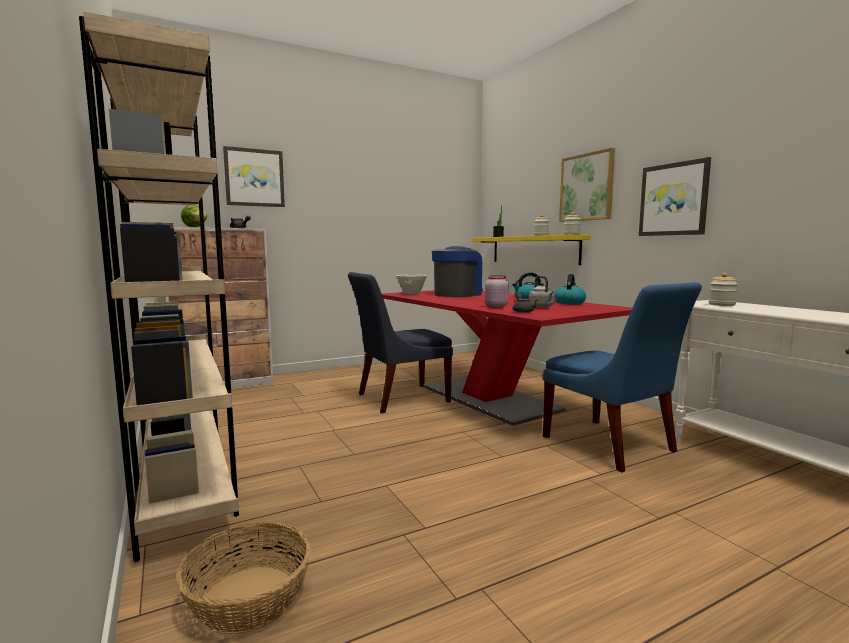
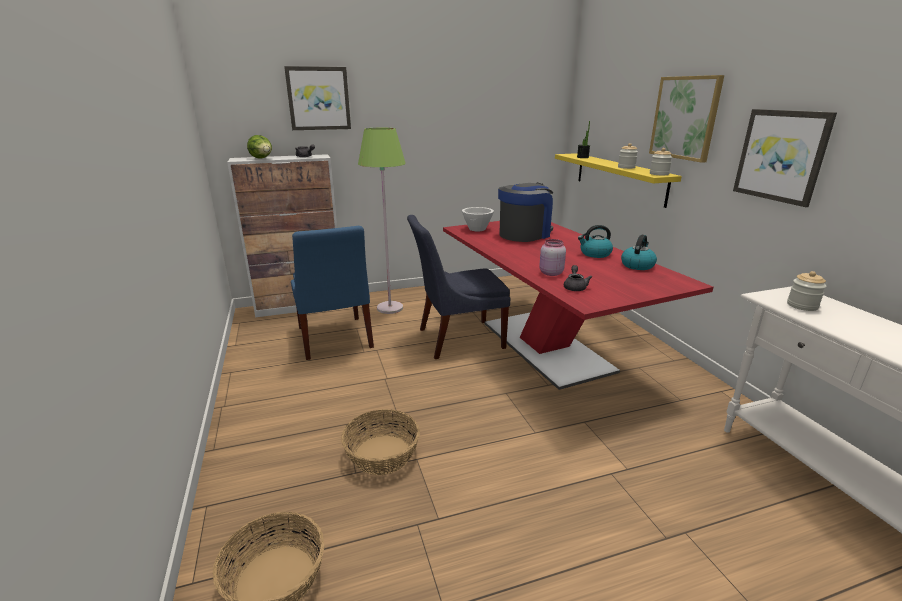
camera: 10 degrees right, 15 degrees up
beige bookcase [79,11,239,562] -> none
grey kettle [529,276,555,308] -> none
blue chair [543,282,702,472] -> blue chair moved to [291,226,374,360]
none -> basket [341,409,420,475]
none -> green floor lamp [358,128,406,314]

